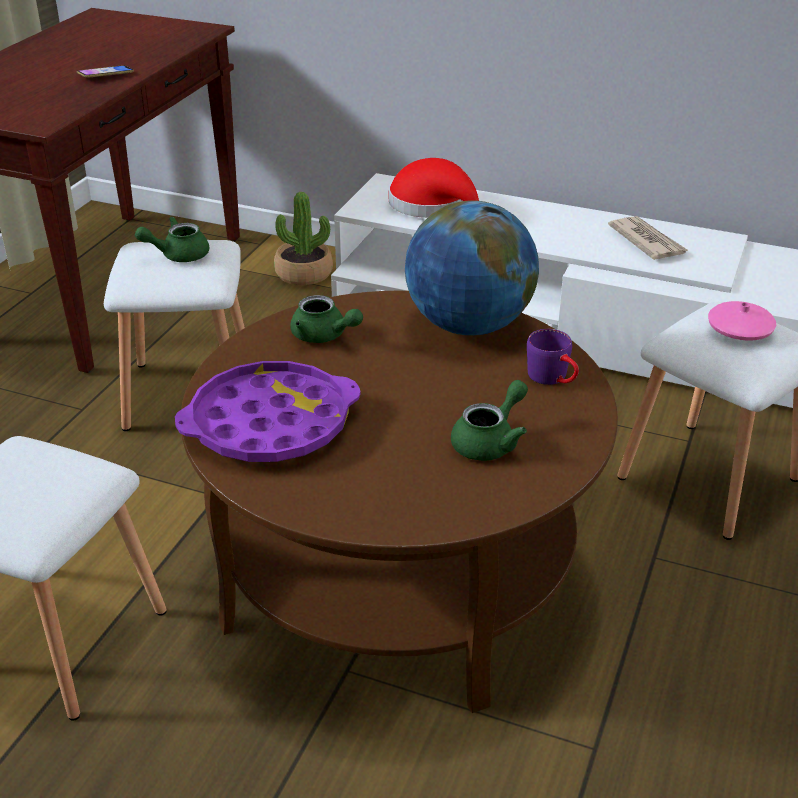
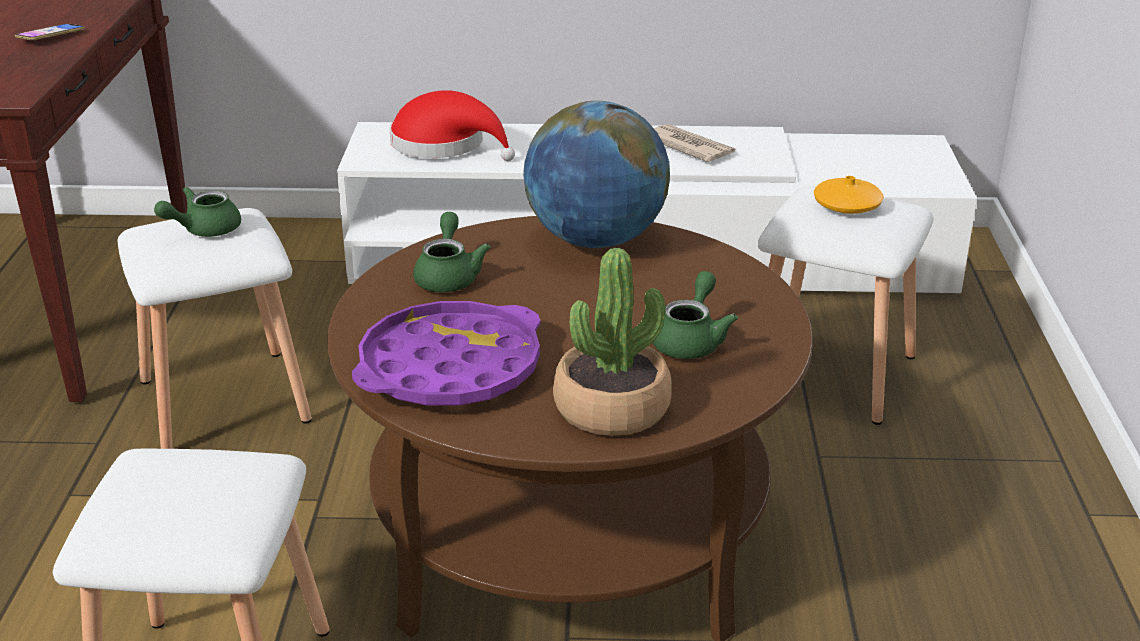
camera: 20 degrees left, 5 degrees down
potted plant [274,192,333,285] -> potted plant moved to [553,248,672,436]
green teapot [290,295,363,343] -> green teapot turned 105 degrees counterclockwise [413,212,490,292]
purple mug [527,329,579,385] -> none
pink vase [708,301,776,341] -> orange vase [814,176,884,214]

